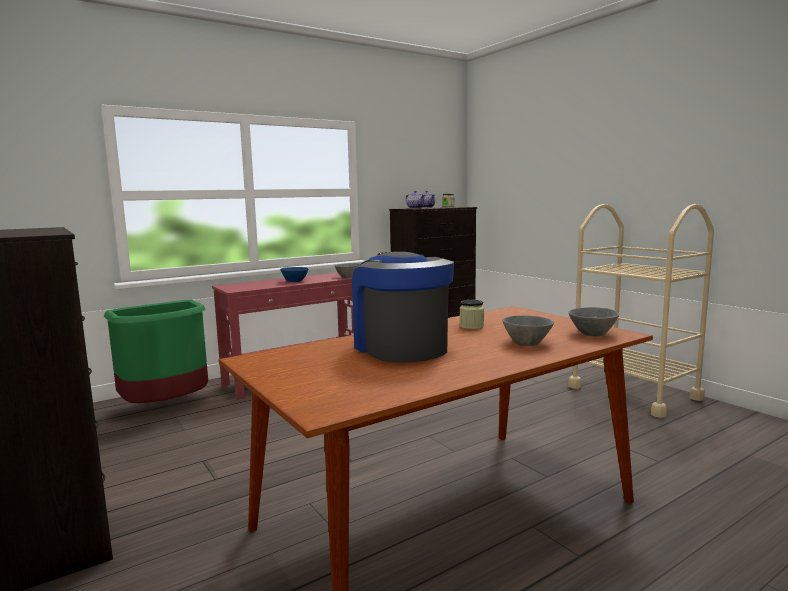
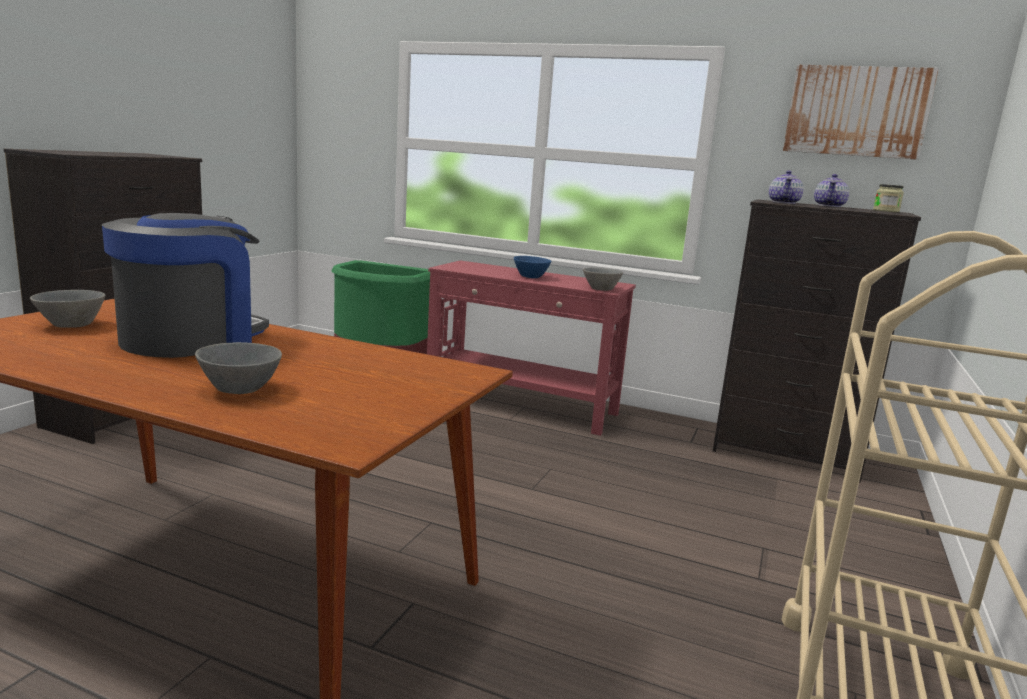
camera: 55 degrees right, 5 degrees up
jar [460,300,484,330] -> none
grey bowl [569,307,619,337] -> grey bowl moved to [30,290,106,328]
none -> picture [783,65,939,160]

